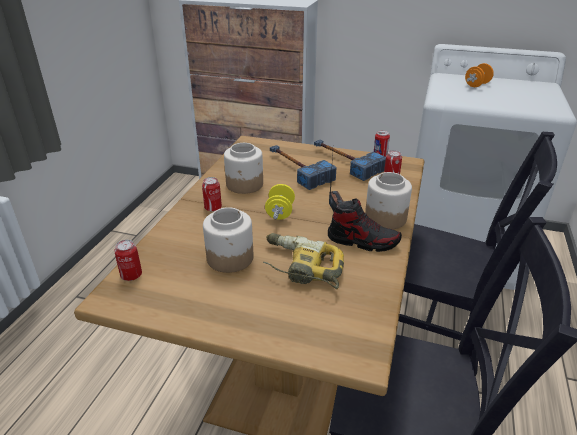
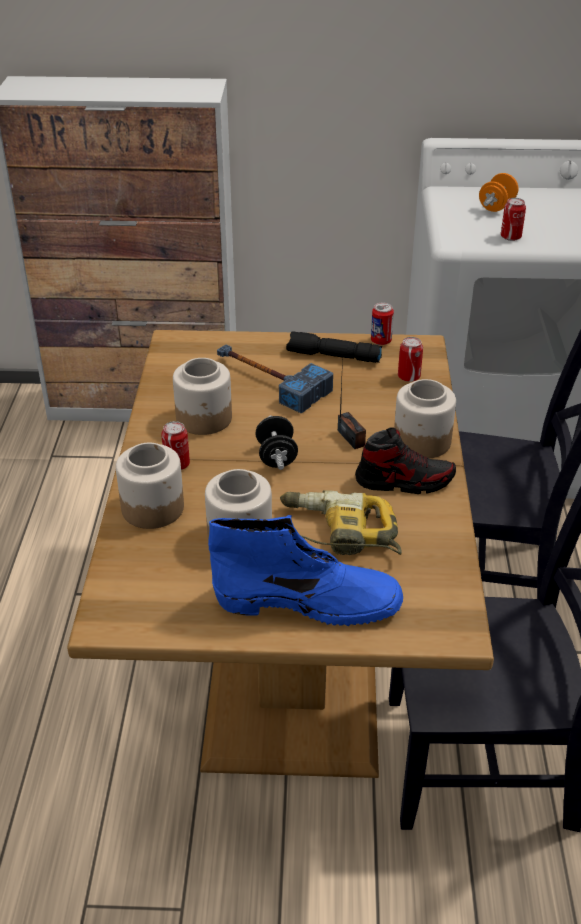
camera: 15 degrees left, 5 degrees up
can [114,240,142,281] -> can moved to [501,198,526,241]
yellow dumbbell [265,184,295,220] -> black dumbbell [255,415,298,470]
hammer [314,140,386,181] -> black flashlight [286,331,382,363]
none -> jar [116,443,184,529]
none -> blue boot [208,515,403,626]

